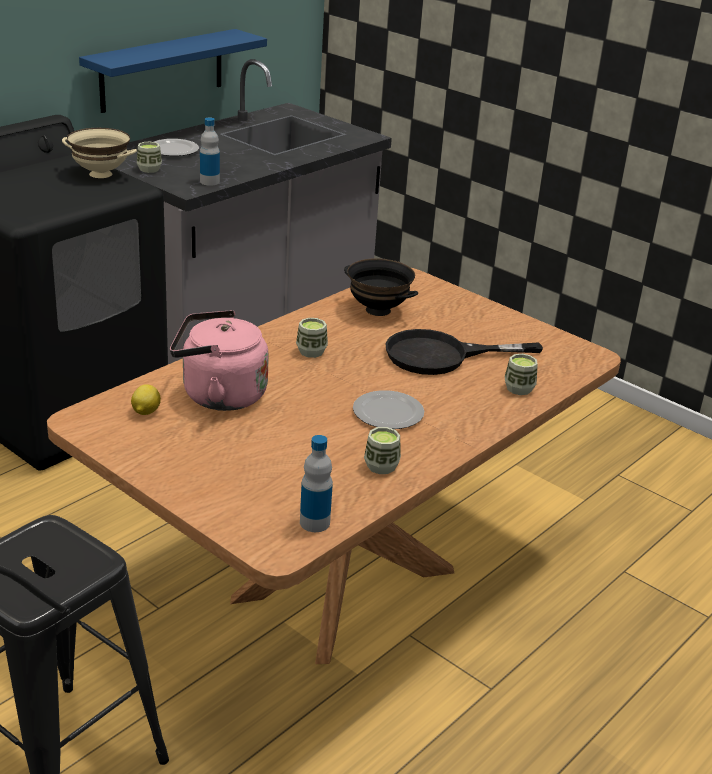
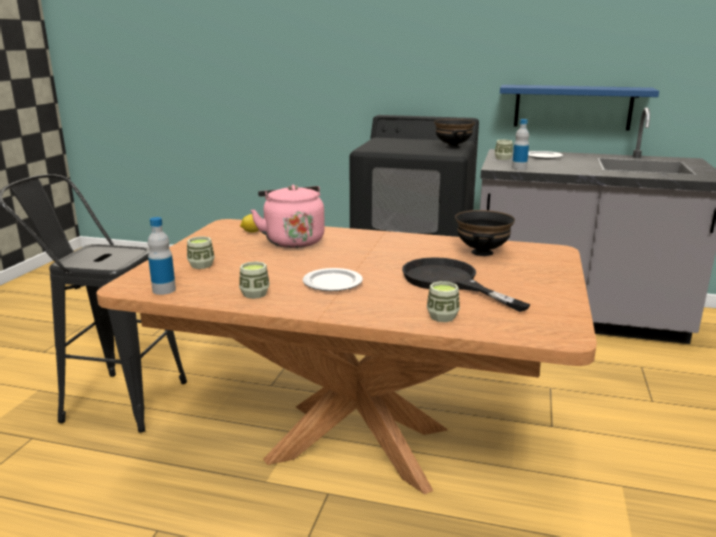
camera: 65 degrees right, 10 degrees down
beige bowl [62,128,137,178] -> black bowl [434,119,475,149]
cup [296,318,328,358] -> cup moved to [187,236,215,269]

